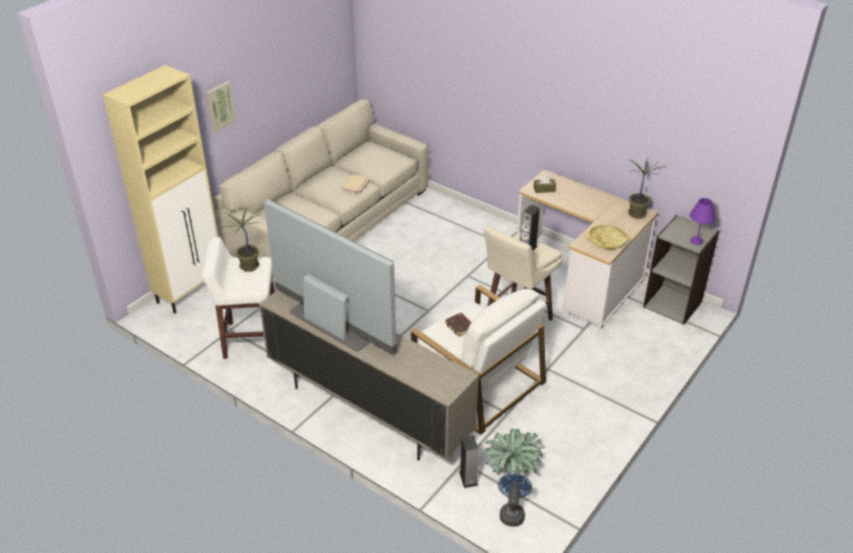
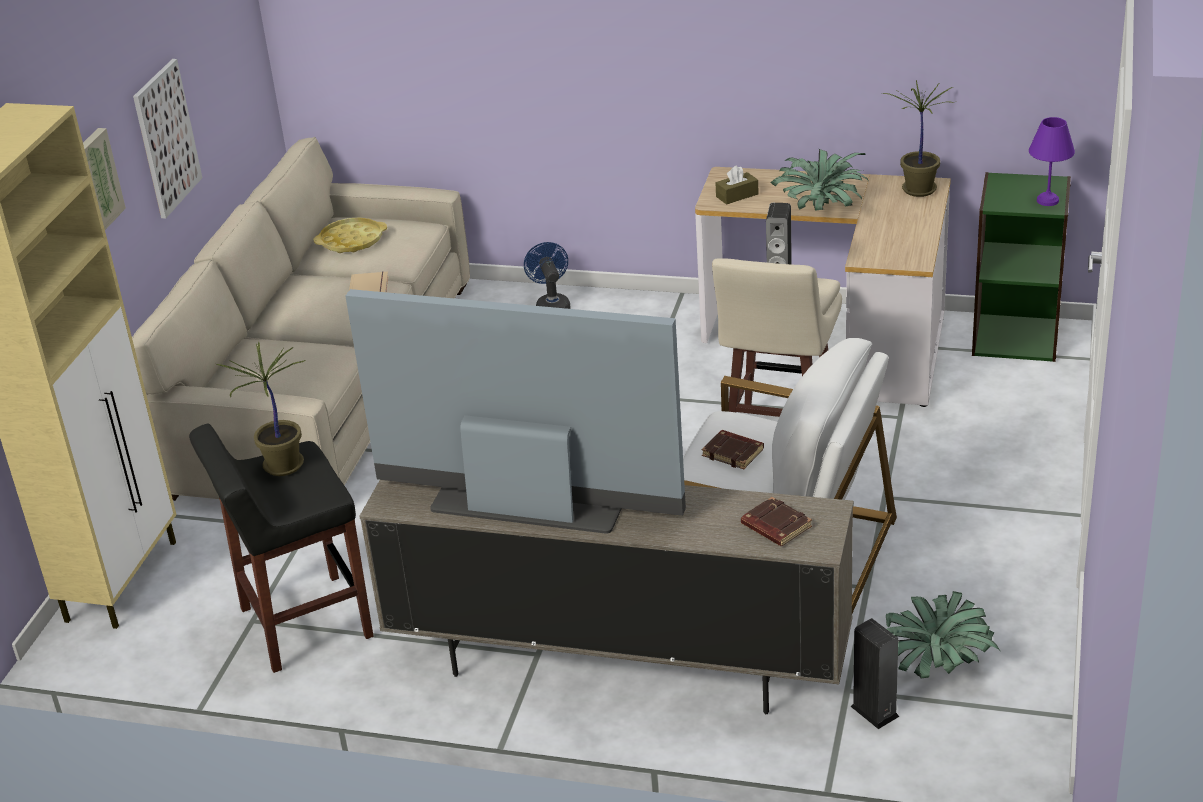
camera: 20 degrees left, 5 degrees down
white stool [202,237,274,359] -> black stool [189,423,374,673]
blue fan [498,473,532,526] -> blue fan moved to [524,242,570,309]
yellow tray [585,225,630,249] -> yellow tray moved to [313,217,387,253]
grey bookcase [643,215,719,325] -> green bookcase [972,172,1071,362]
none -> picture [133,59,202,219]
none -> brown book [741,497,812,546]
none -> potted plant [770,149,869,211]

